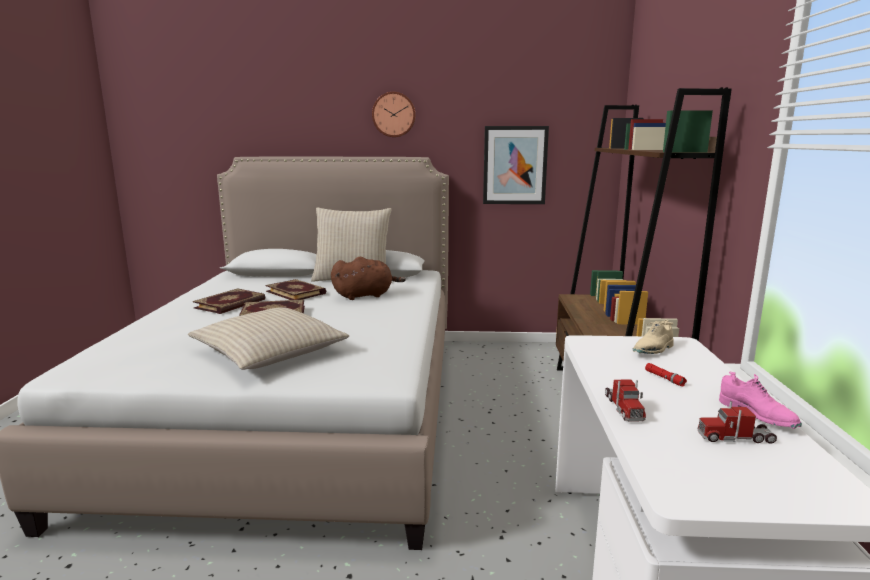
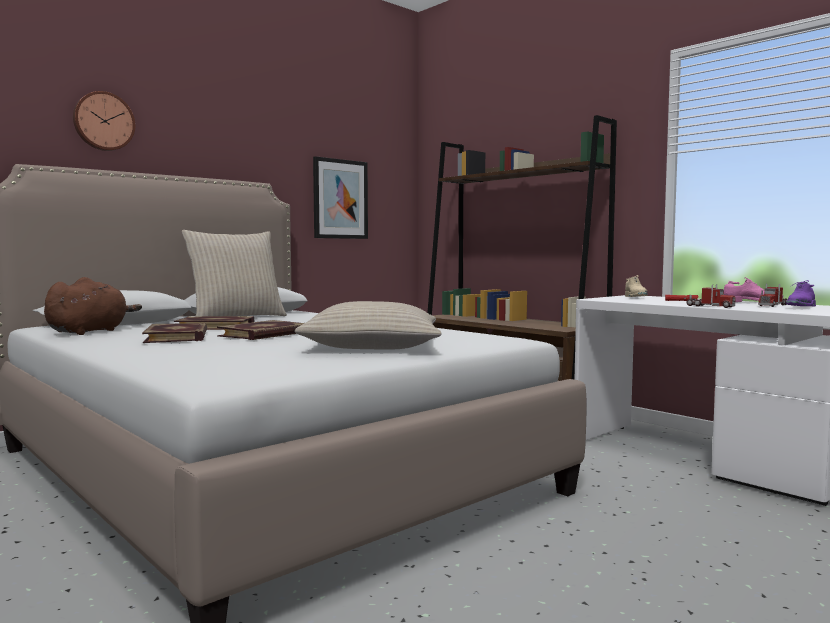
camera: 45 degrees left, 10 degrees down
brown plush toy [331,257,406,300] -> brown plush toy moved to [44,277,142,335]
wall clock [372,92,416,137] -> wall clock moved to [73,91,135,151]
none -> purple shoe [786,280,816,307]

